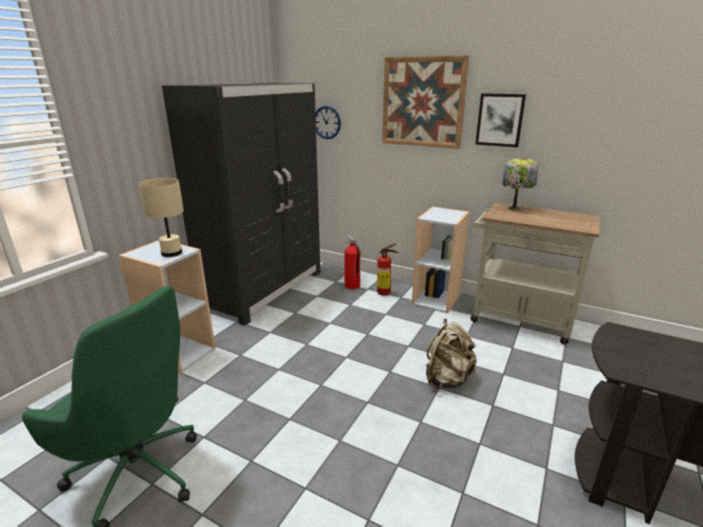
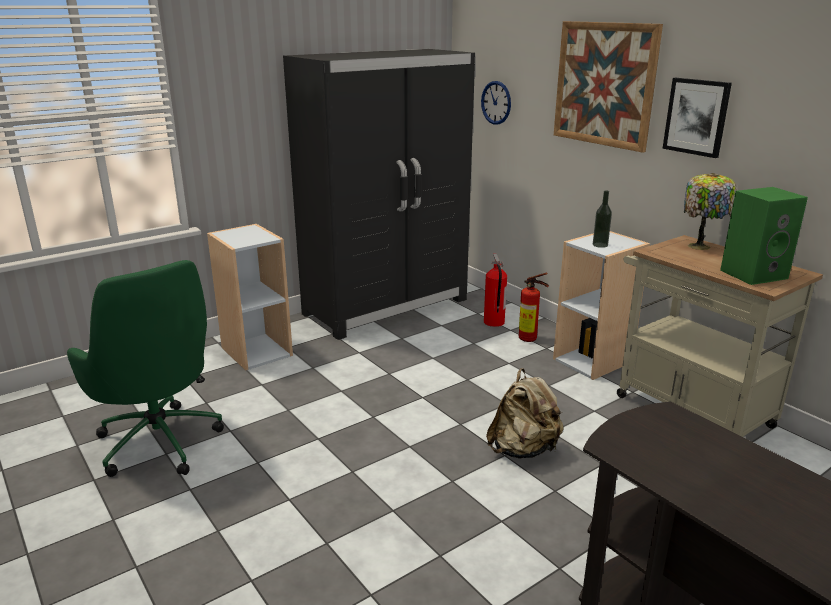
camera: 25 degrees right, 0 degrees up
beige table lamp [139,178,184,257] -> none
none -> bottle [593,190,612,248]
none -> green speaker [720,187,808,285]

